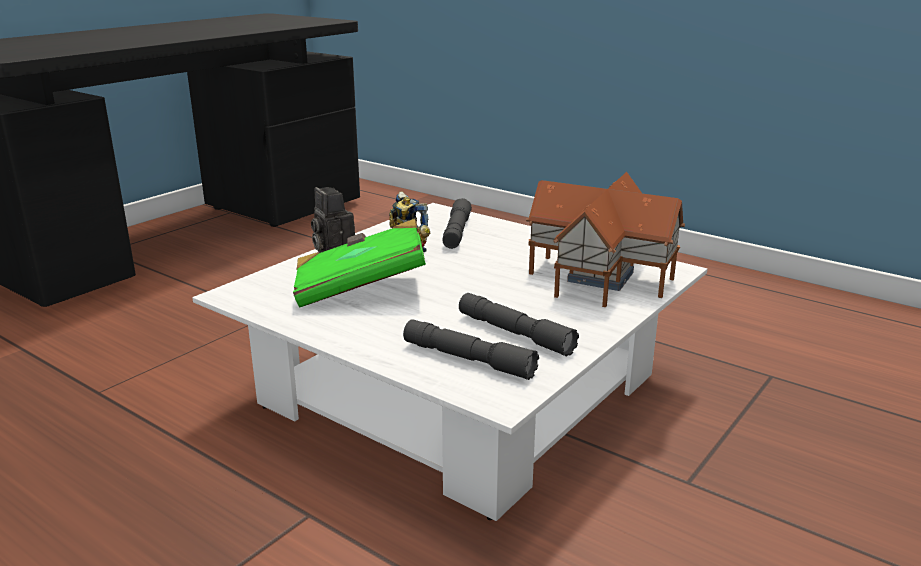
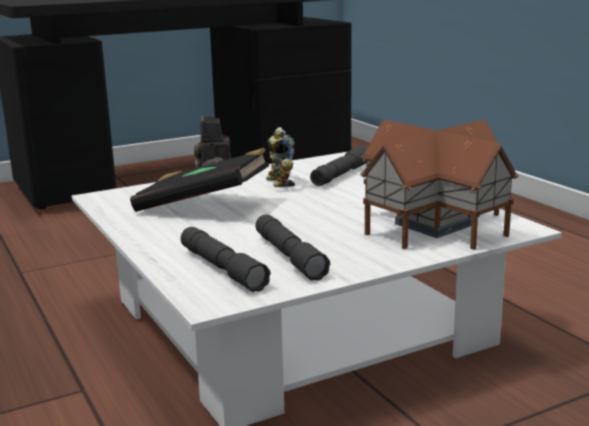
camera: 25 degrees right, 5 degrees down
green book [293,219,426,307] -> black book [130,148,269,212]

